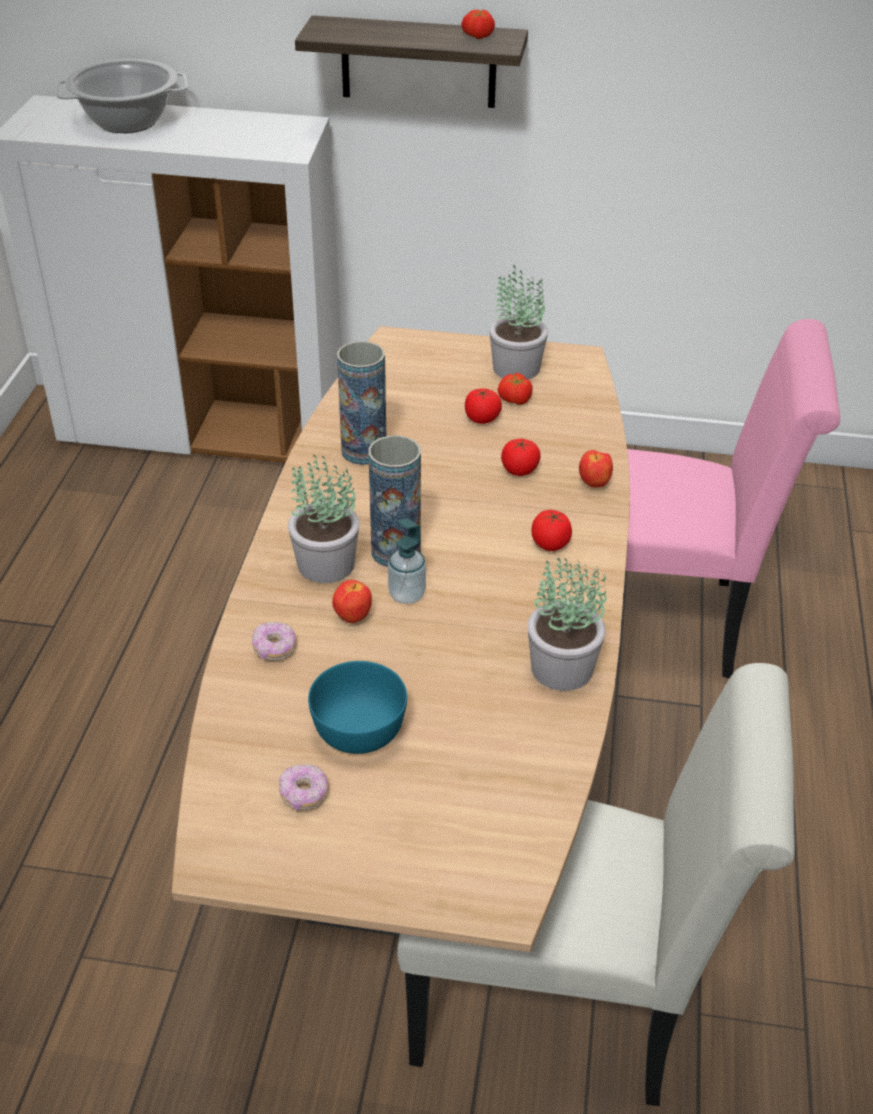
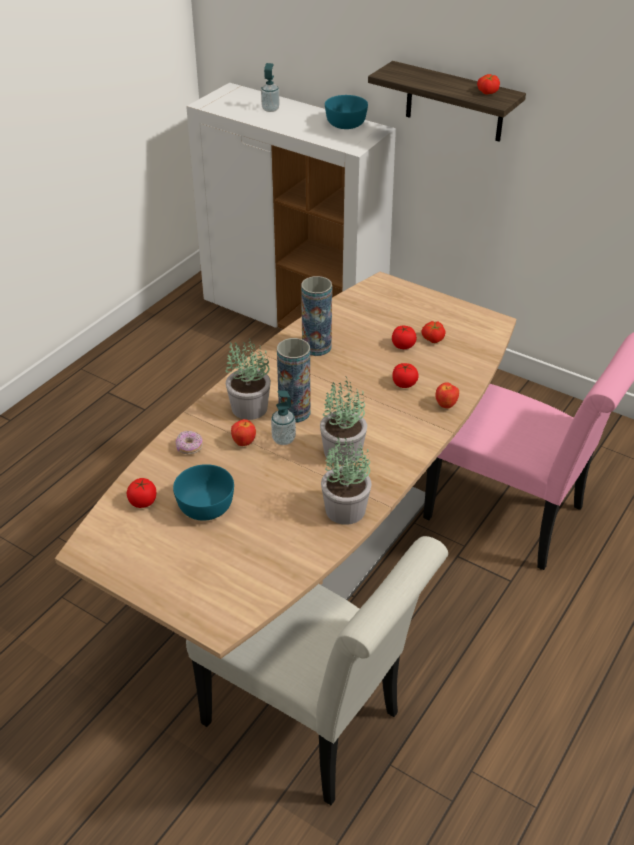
camera: 25 degrees right, 0 degrees up
cooking pot [56,59,188,133] -> soap dispenser [261,63,280,112]
donut [279,764,329,811] -> none
potted plant [489,265,548,380] -> potted plant moved to [320,376,367,465]
tomato [532,510,572,551] -> tomato moved to [127,478,156,508]
none -> turquoise bowl [325,95,368,129]

